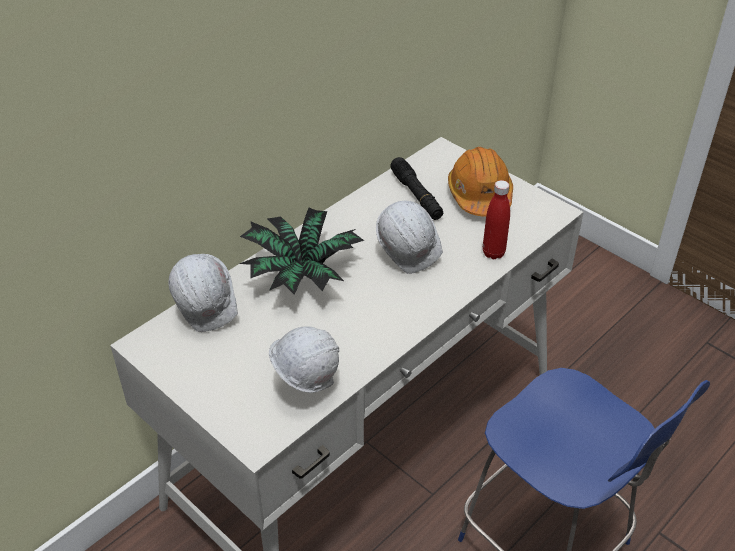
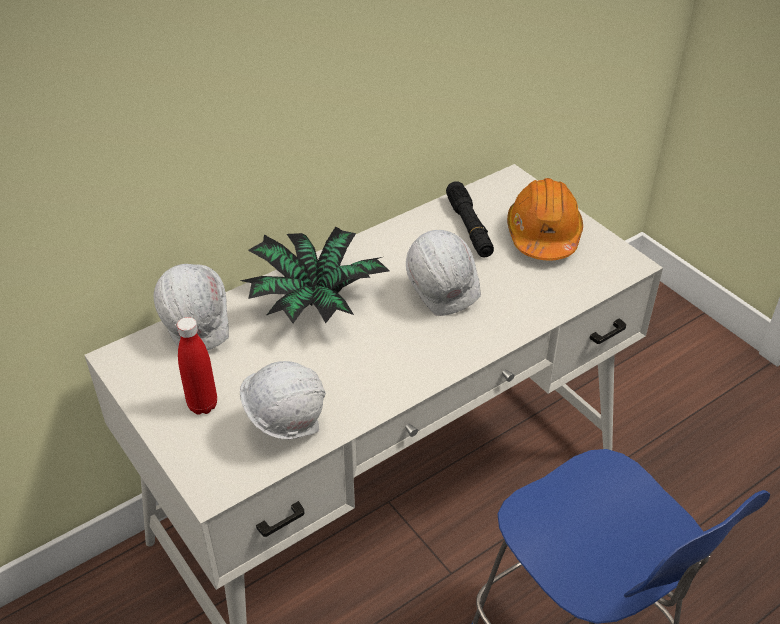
camera: 10 degrees right, 0 degrees up
red bottle [483,180,510,259] -> red bottle moved to [177,317,217,415]

